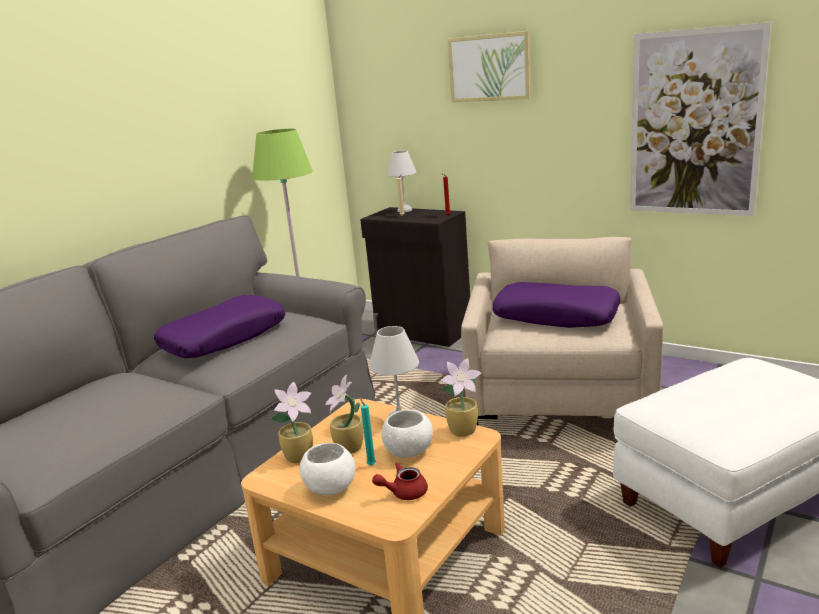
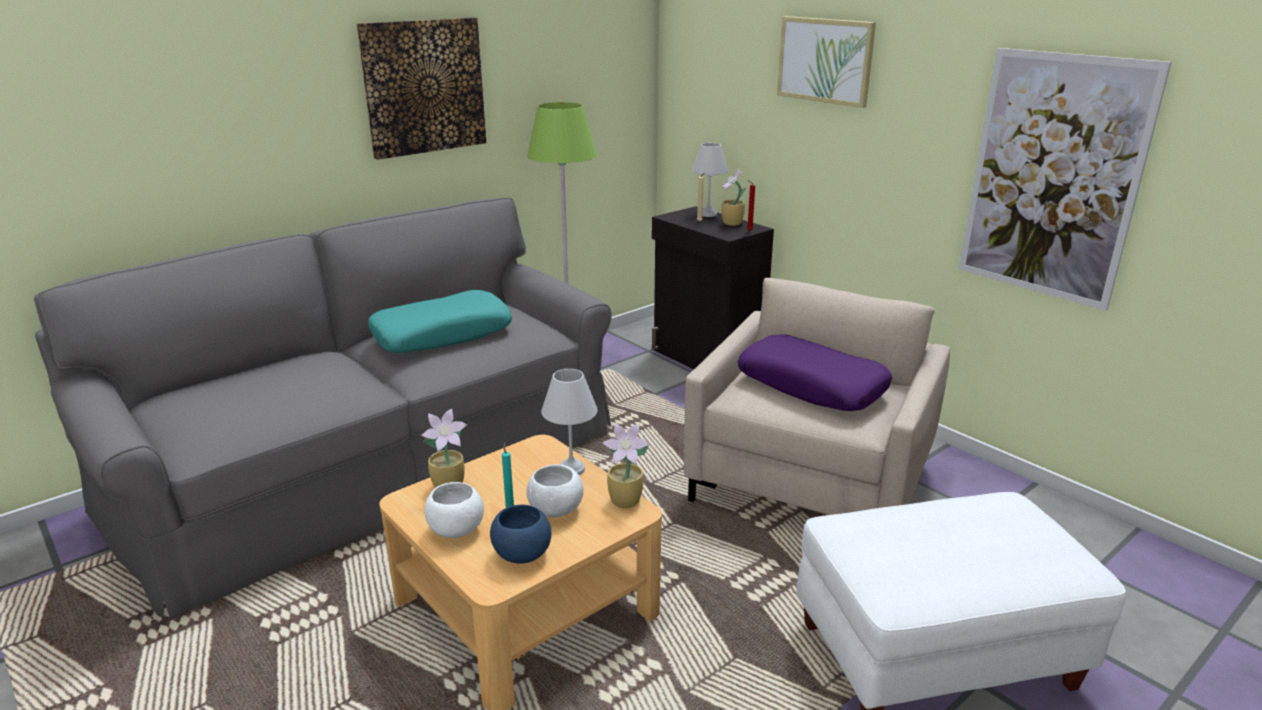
camera: 15 degrees right, 5 degrees up
purple pillow [154,295,285,358] -> turquoise pillow [368,290,512,353]
potted plant [325,375,363,454] -> potted plant moved to [722,169,746,226]
red teapot [372,462,428,500] -> blue bowl [490,504,551,564]
none -> picture [357,17,486,160]

